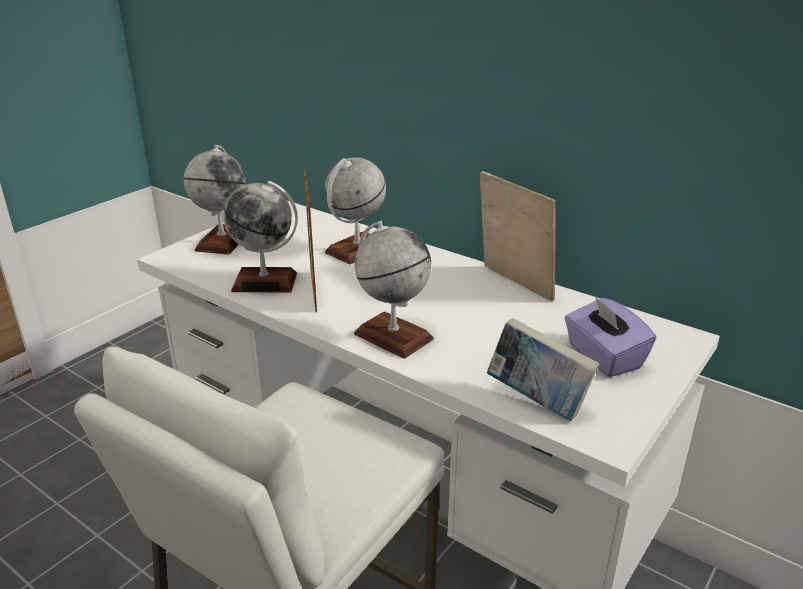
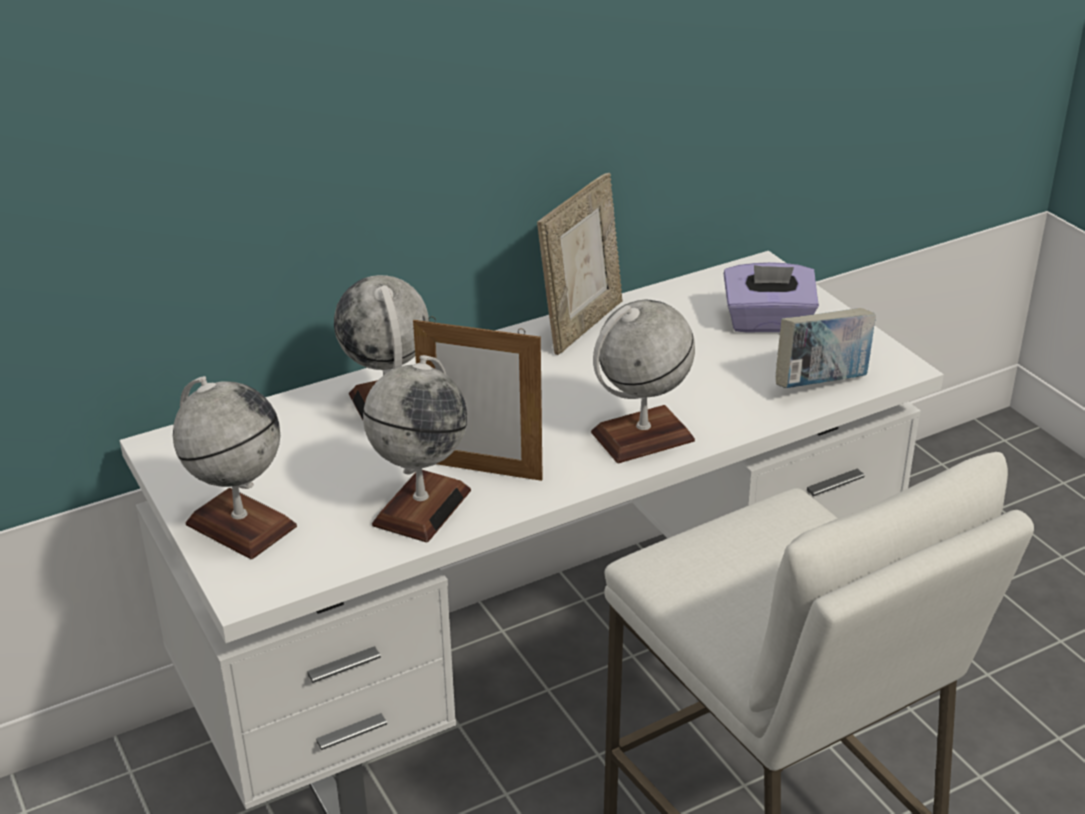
camera: 65 degrees left, 5 degrees up
picture frame [480,171,556,301] -> picture frame turned 135 degrees clockwise [537,173,622,355]

